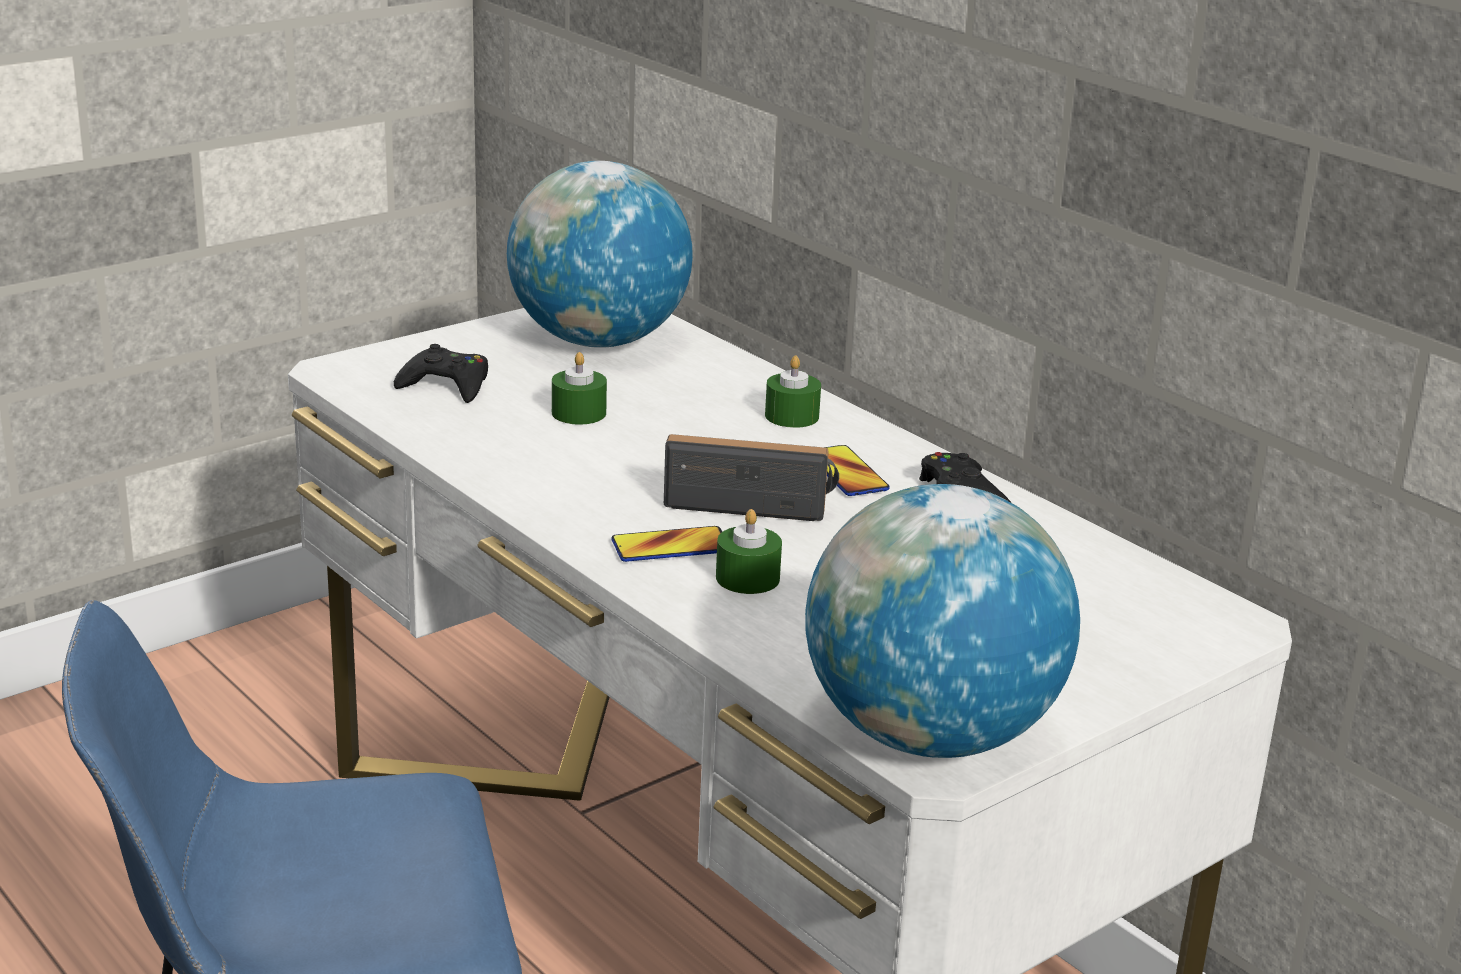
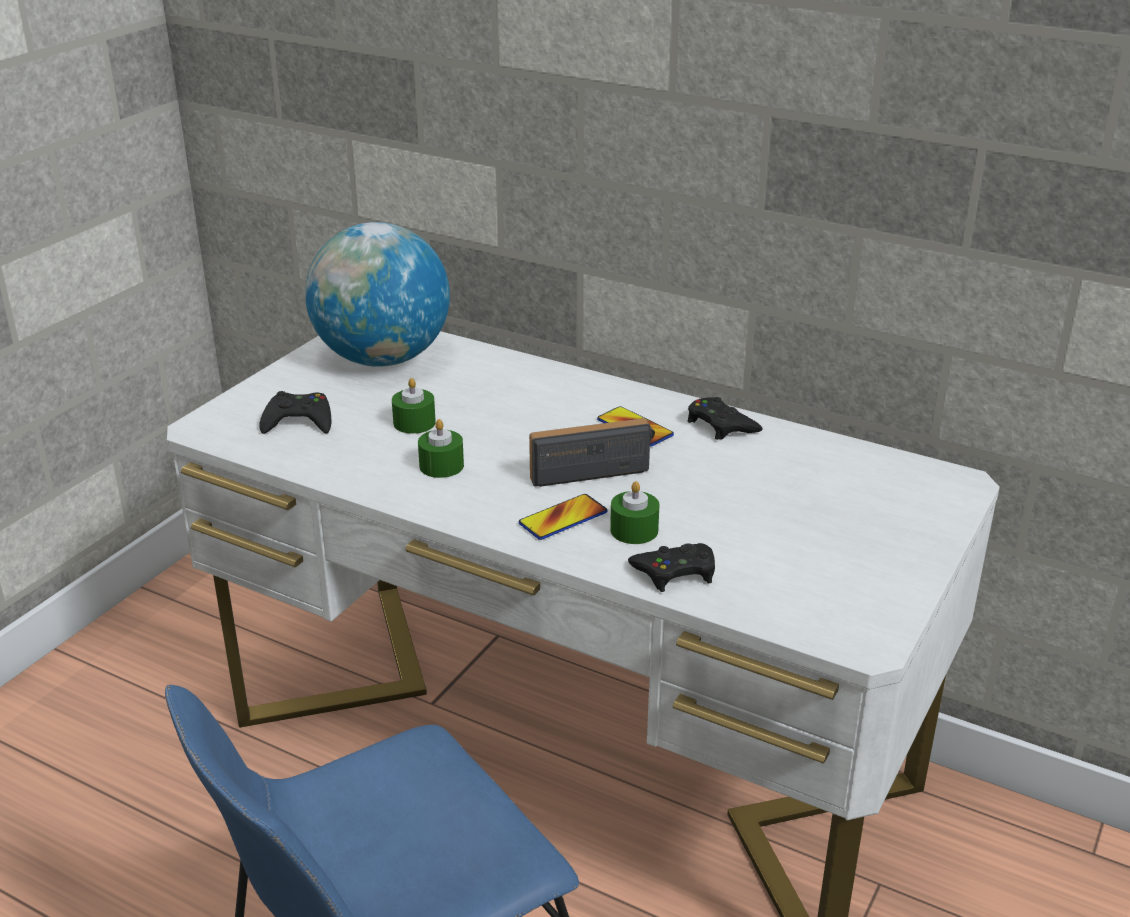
camera: 20 degrees left, 5 degrees up
green candle [765,356,821,428] -> green candle moved to [418,419,464,478]
globe [805,484,1080,758] -> none
none -> black game controller [628,543,715,592]

